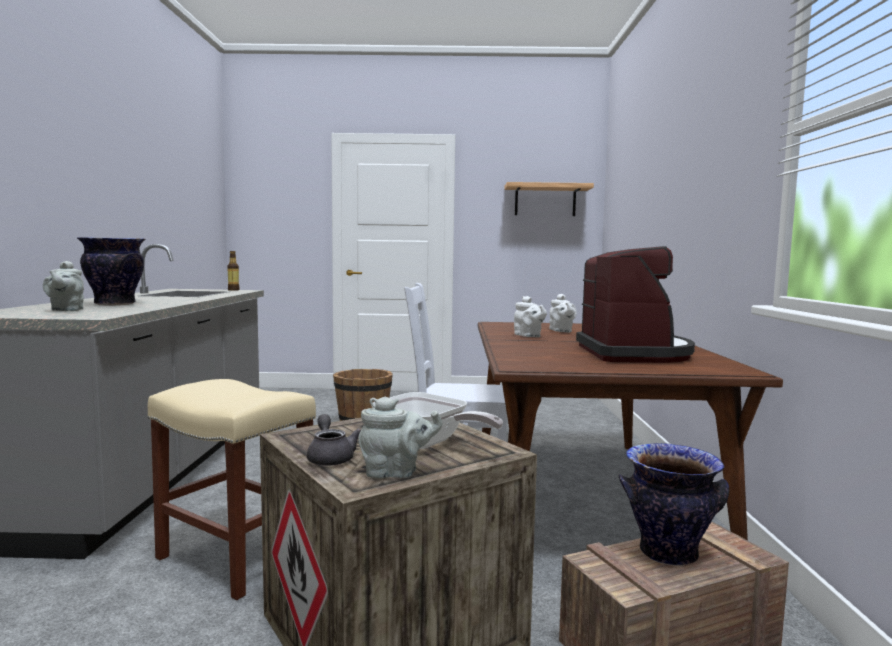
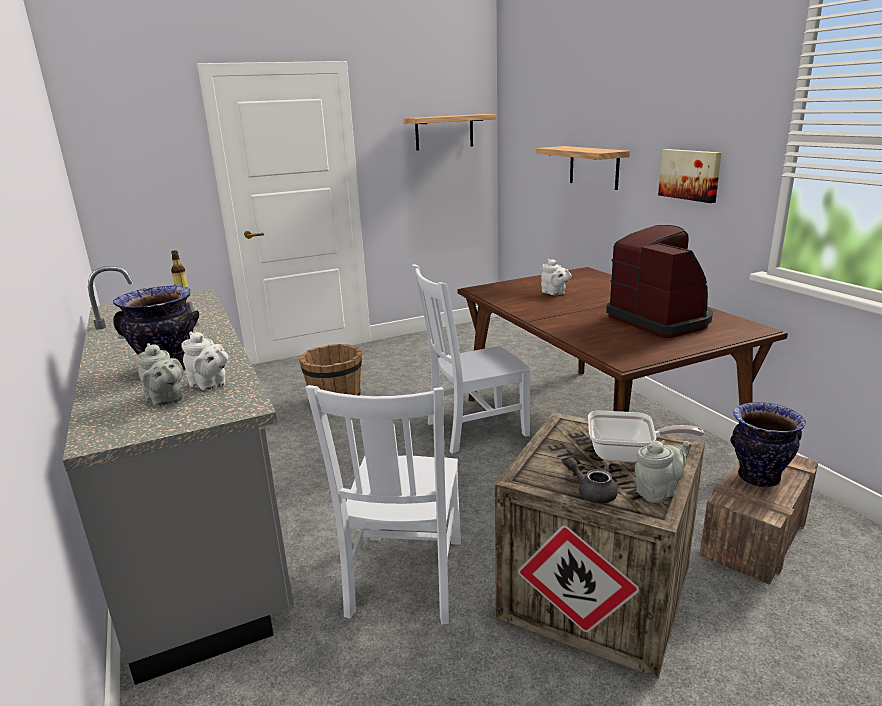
camera: 25 degrees left, 15 degrees up
beige stool [148,379,316,600] -> white chair [306,385,461,625]
white teapot [514,296,547,337] -> white teapot moved to [182,332,228,390]
none -> shelf [536,146,630,190]
none -> picture [658,149,722,203]

